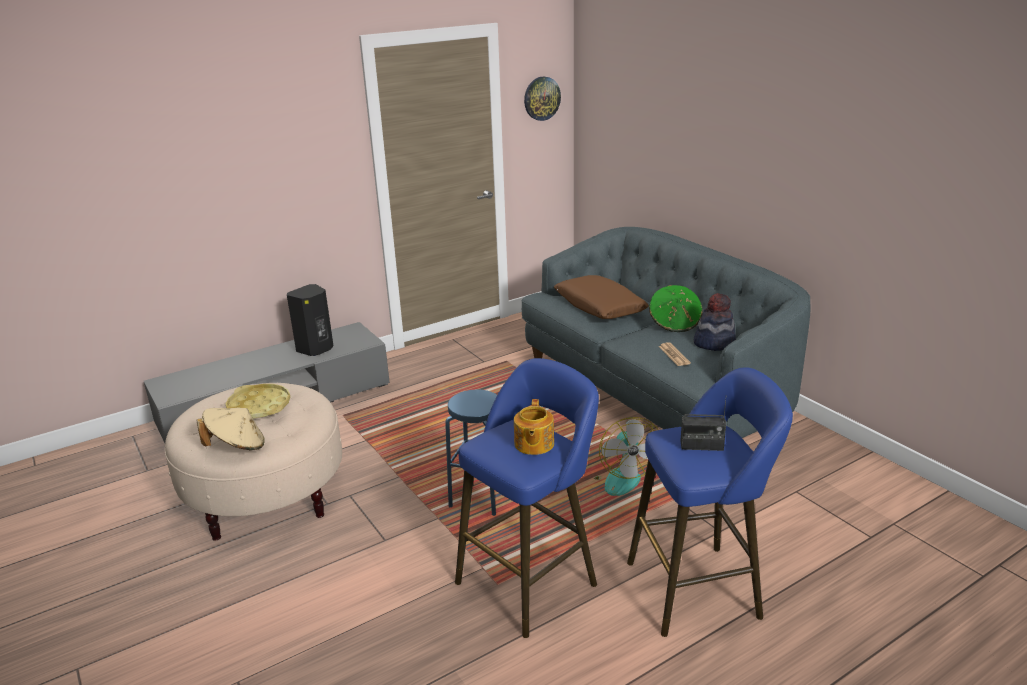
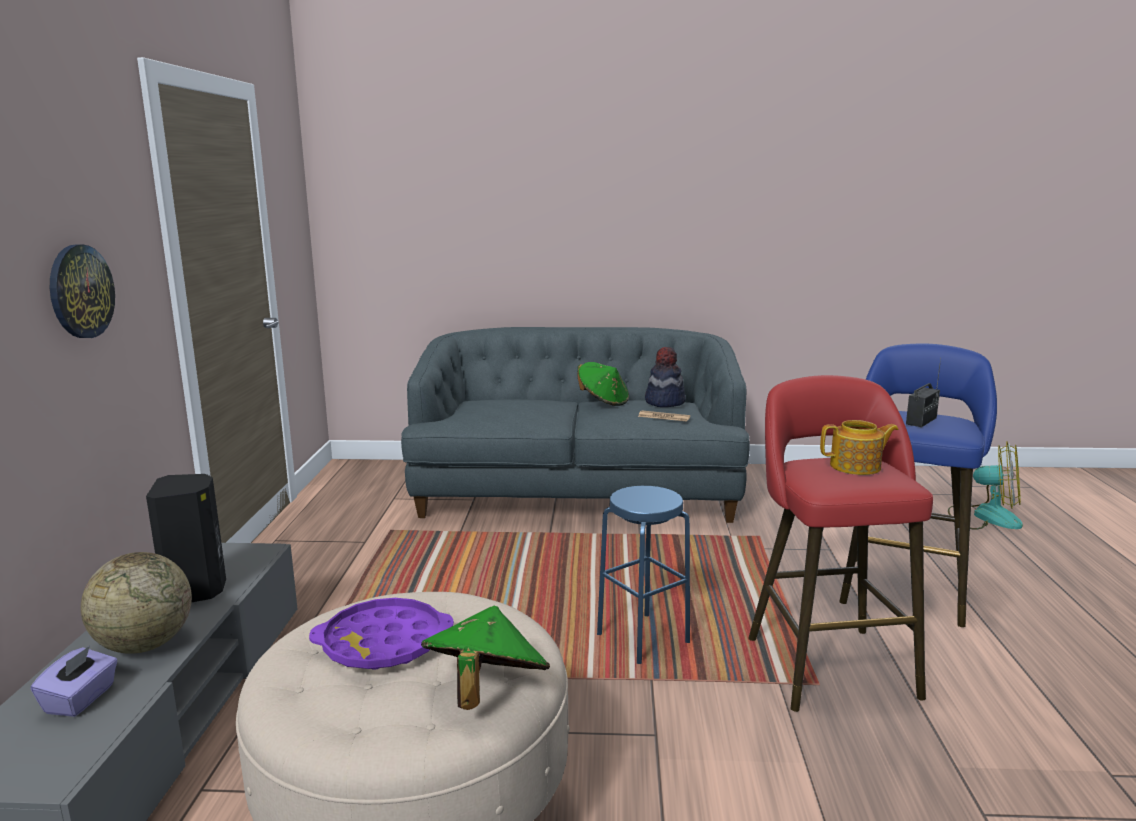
camera: 55 degrees left, 10 degrees down
beige hat [196,408,265,450] -> green hat [421,605,550,710]
yellow tray [226,384,290,419] -> purple tray [309,598,454,670]
blue stool [455,358,599,638] -> red stool [748,375,933,712]
teapot [514,399,554,455] -> teapot turned 45 degrees counterclockwise [820,420,899,475]
wall clock [524,76,561,121] -> wall clock moved to [50,244,115,338]
brown pillow [554,275,649,319] -> none
fan [594,417,658,496] -> fan moved to [948,441,1023,530]
none -> purple tissue box [31,646,118,717]
none -> globe [81,552,192,654]

